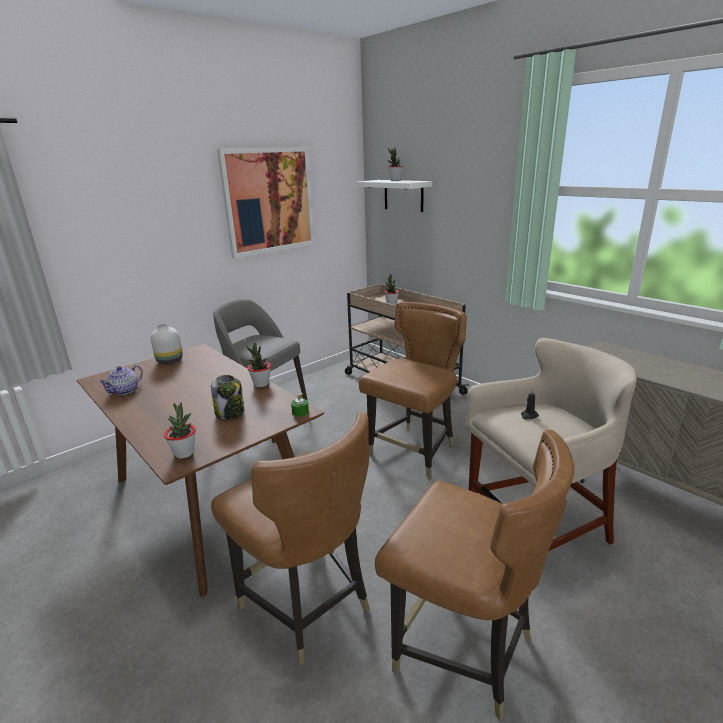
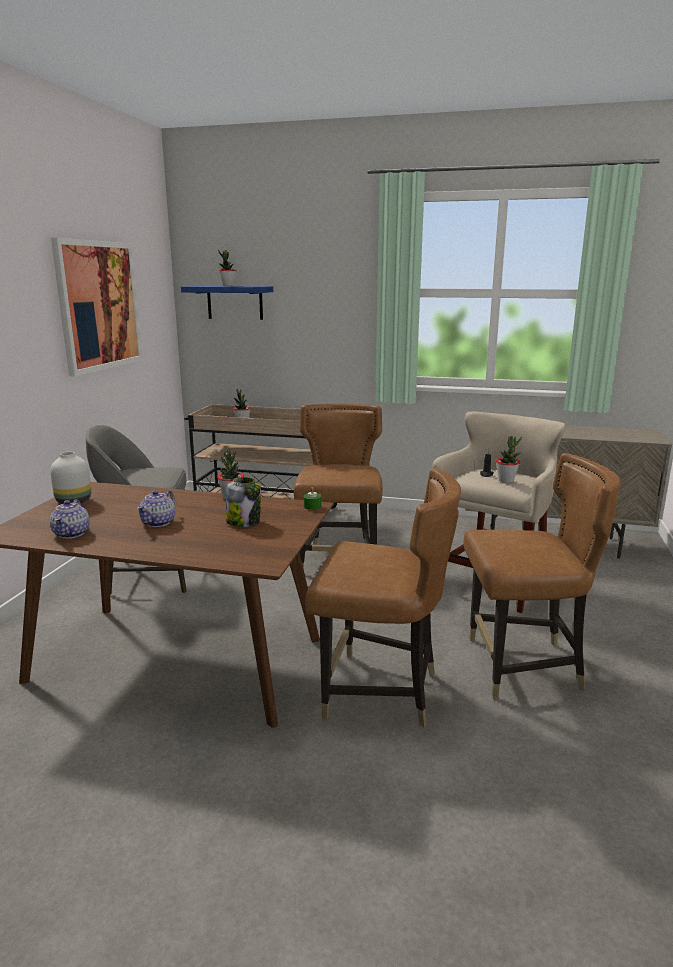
camera: 35 degrees left, 5 degrees down
potted plant [164,402,196,458] -> potted plant moved to [496,436,522,483]
white shelf [356,180,432,212] -> blue shelf [181,286,273,320]
none -> teapot [137,490,175,527]

